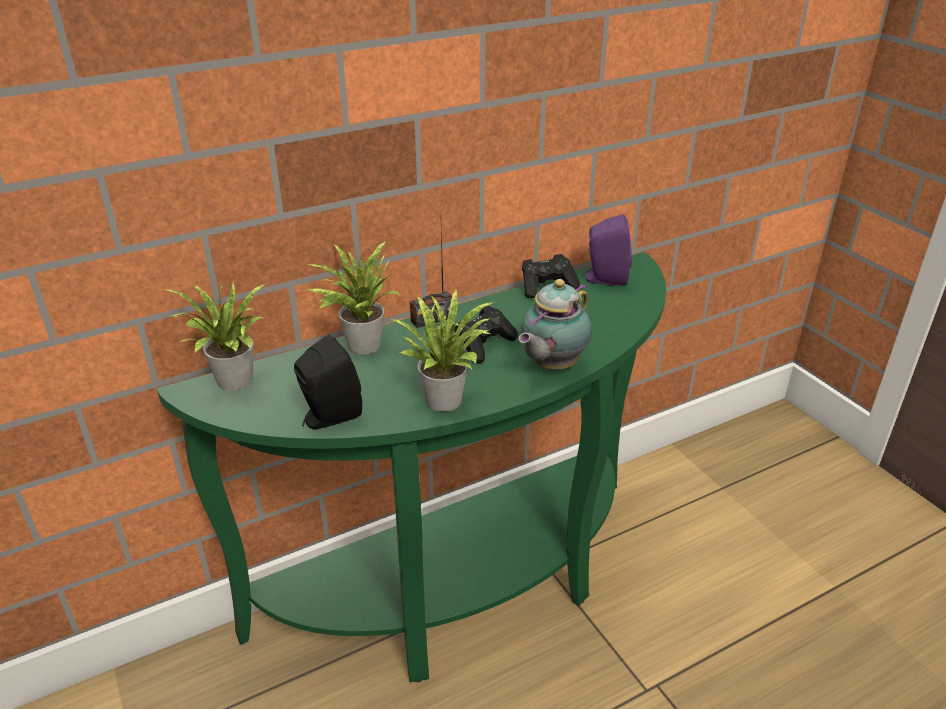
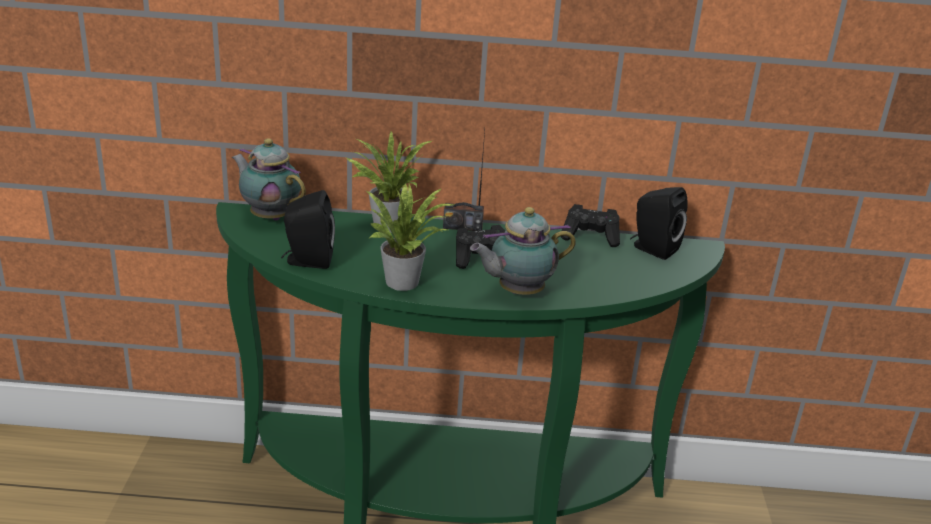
camera: 30 degrees right, 5 degrees down
potted plant [164,281,265,390] -> teapot [232,138,306,220]
purple speaker [582,214,632,286] -> black speaker [630,187,688,260]

